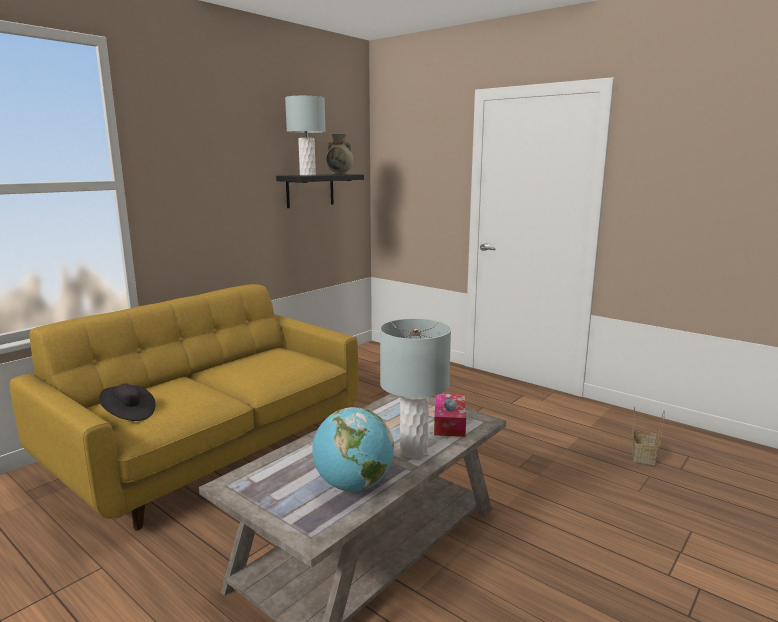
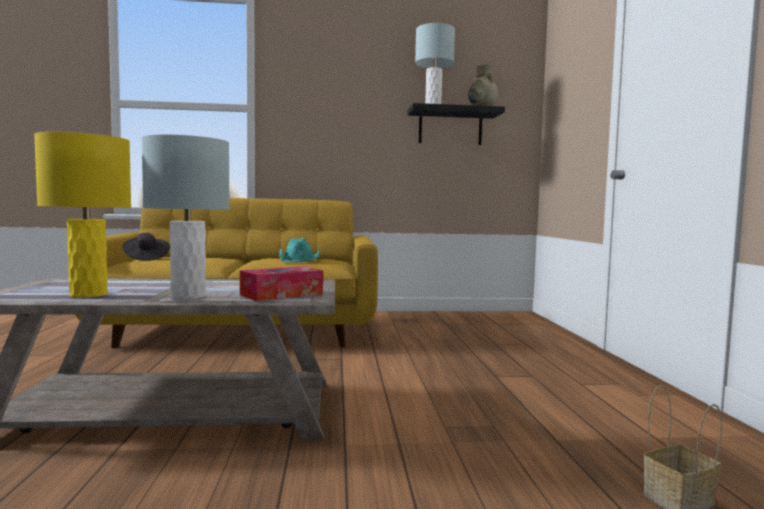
camera: 45 degrees right, 10 degrees down
globe [312,407,394,492] -> yellow table lamp [34,132,131,298]
none -> turquoise hat [279,238,320,262]

